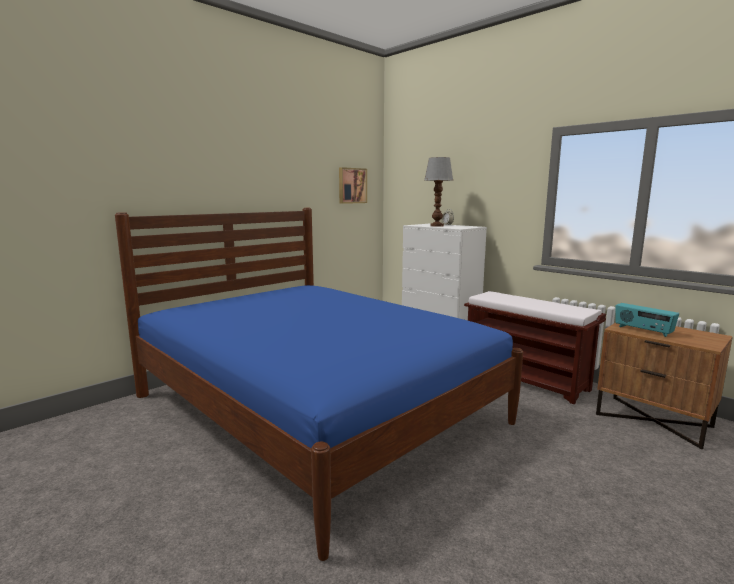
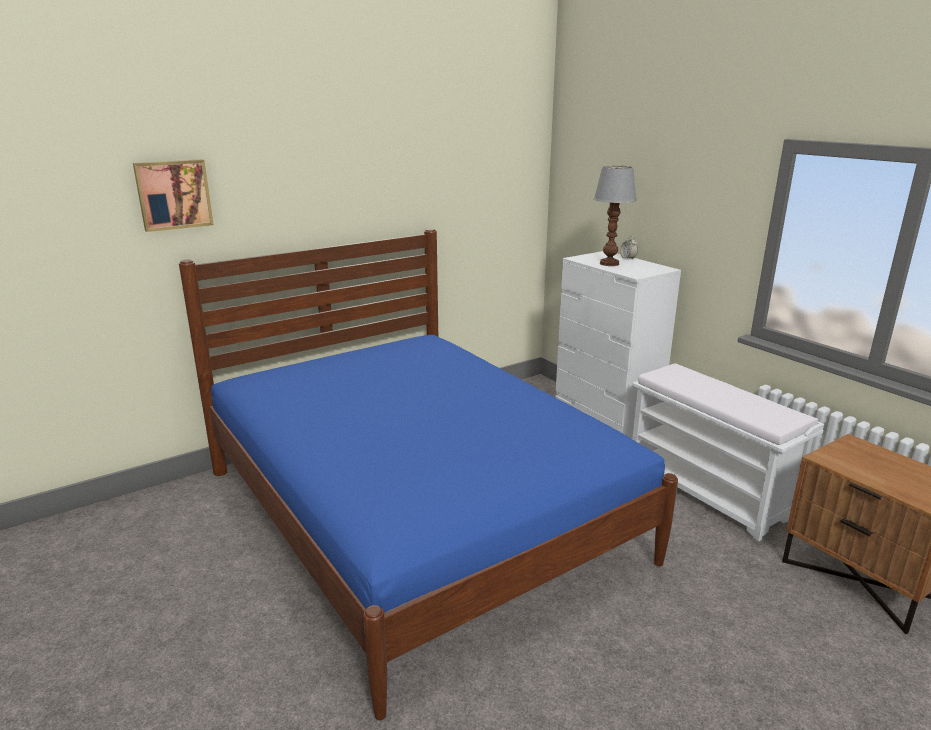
camera: 10 degrees right, 10 degrees up
picture [339,167,367,204] -> picture moved to [133,159,214,232]
brown bench [464,291,606,404] -> white bench [632,363,824,541]
radio [615,303,679,337] -> none

